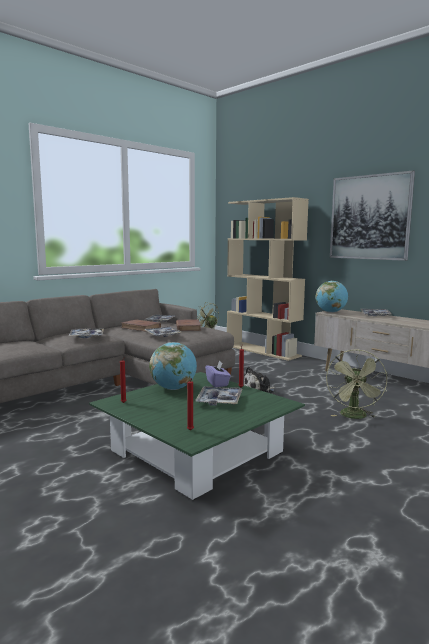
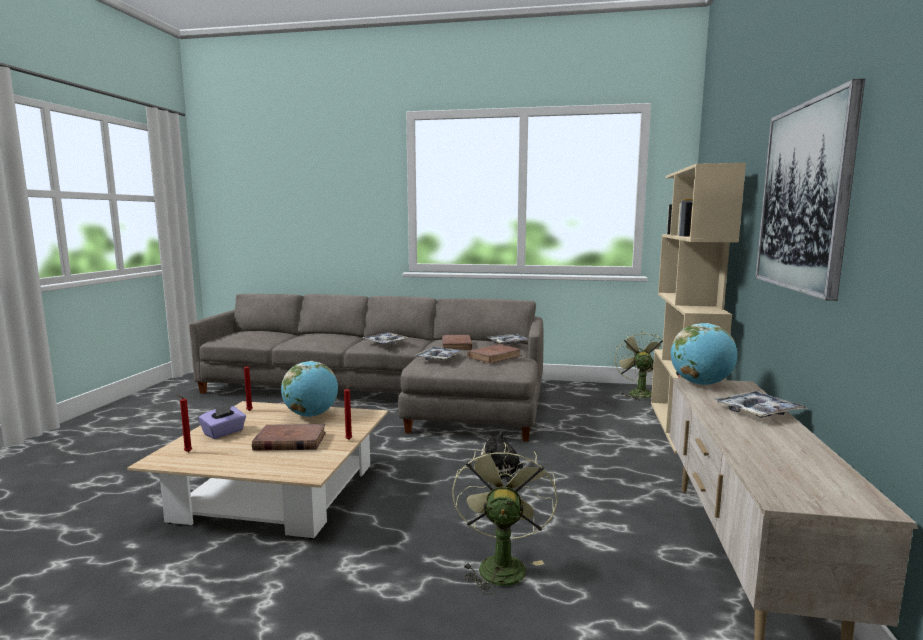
camera: 55 degrees right, 0 degrees up
green coffee table [89,372,305,500] -> beige coffee table [127,401,388,539]
tray [195,386,243,406] -> brown book [252,424,326,451]
purple tissue box [205,360,231,387] -> purple tissue box moved to [198,404,246,439]
green fan [326,349,388,419] -> green fan turned 120 degrees clockwise [452,442,558,595]

